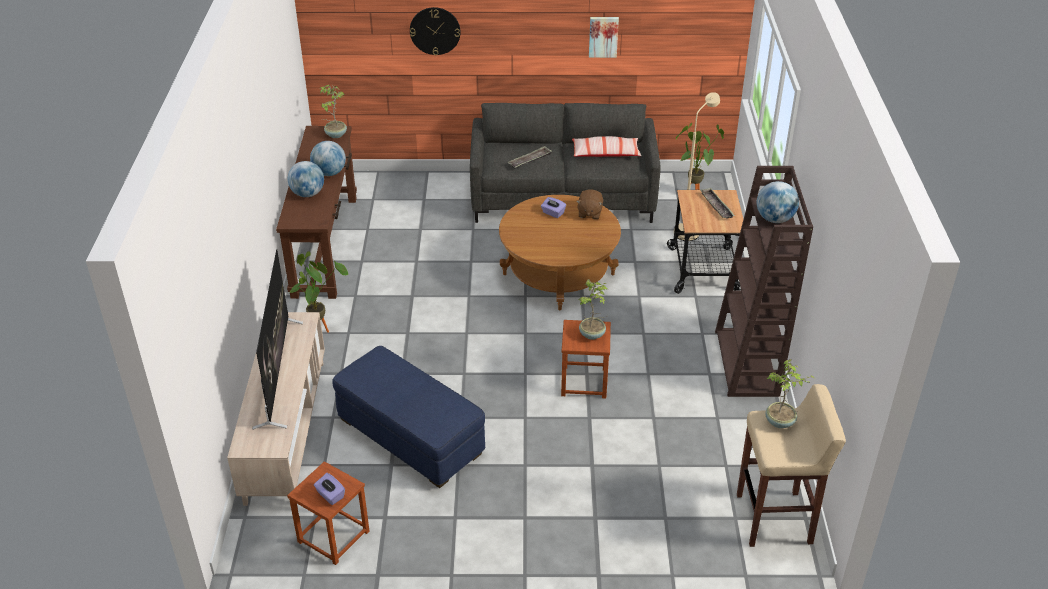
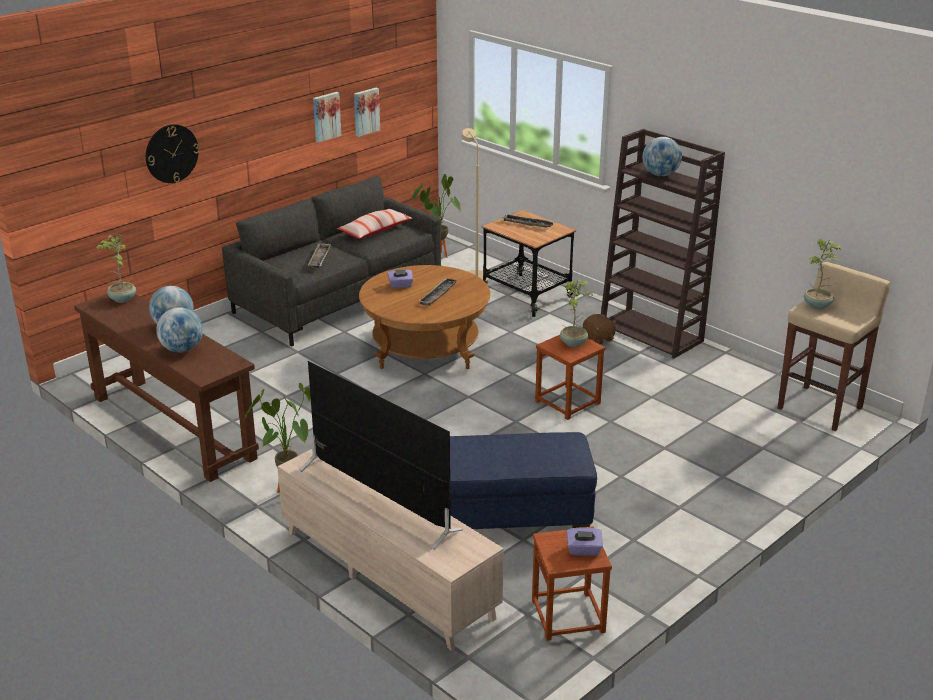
camera: 45 degrees left, 10 degrees down
brown plush toy [576,189,603,219] -> brown plush toy moved to [583,314,617,345]
none -> picture [354,88,380,137]
none -> tray [419,278,457,306]

